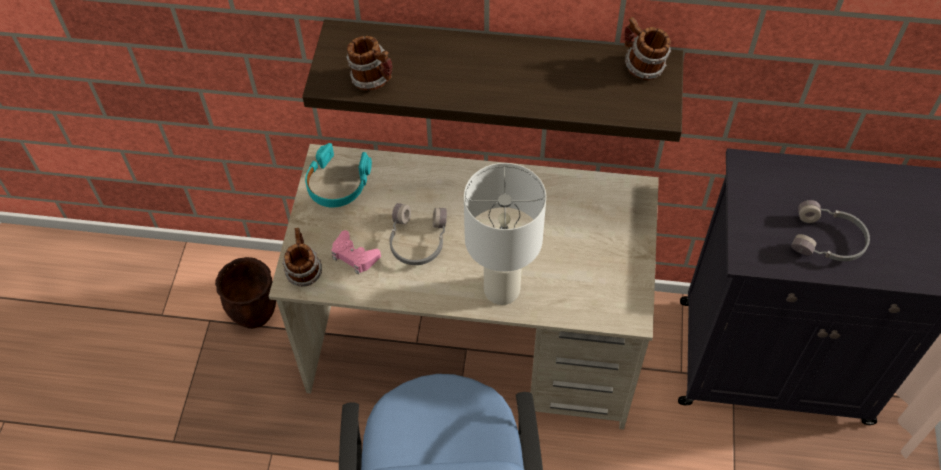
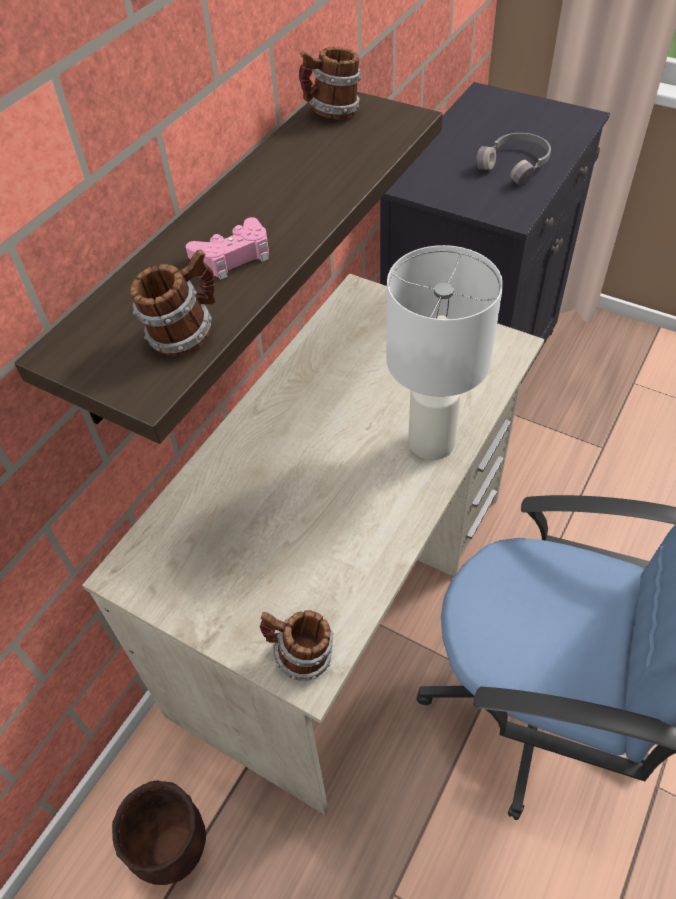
camera: 65 degrees left, 5 degrees down
turquoise headphones [305,143,372,208] -> none
pink game controller [332,230,381,274] -> pink game controller moved to [186,217,269,280]
grey headphones [390,203,447,265] -> none

